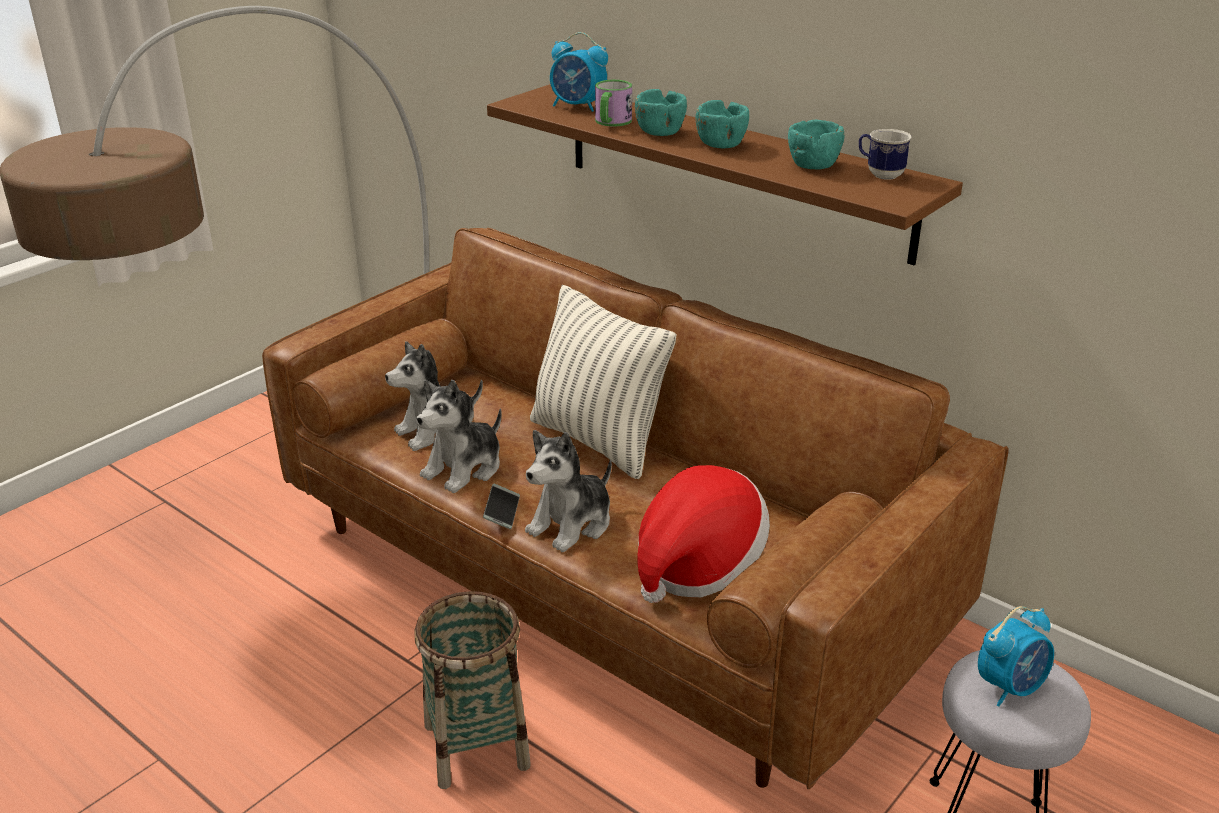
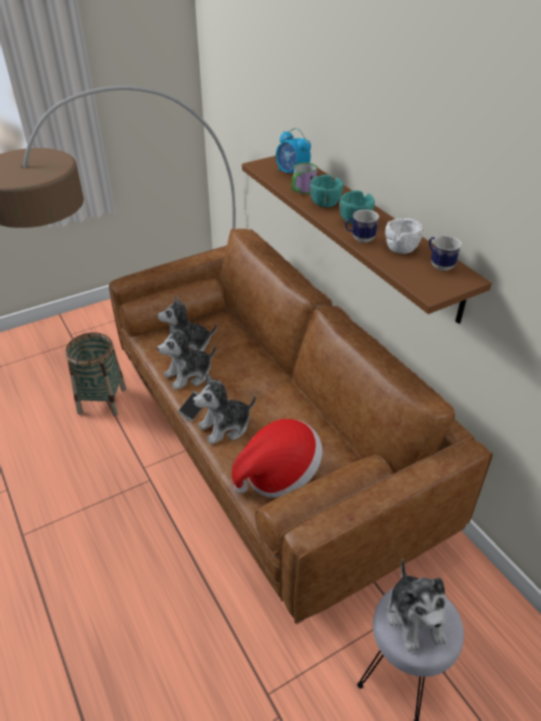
camera: 20 degrees right, 10 degrees up
basket [415,591,531,789] -> basket moved to [65,332,127,416]
pillow [530,285,676,479] -> none
turquoise bowl [788,120,844,169] -> white bowl [385,218,423,254]
alarm clock [978,606,1054,707] -> plush toy [387,558,447,652]
none -> mug [345,209,379,243]

